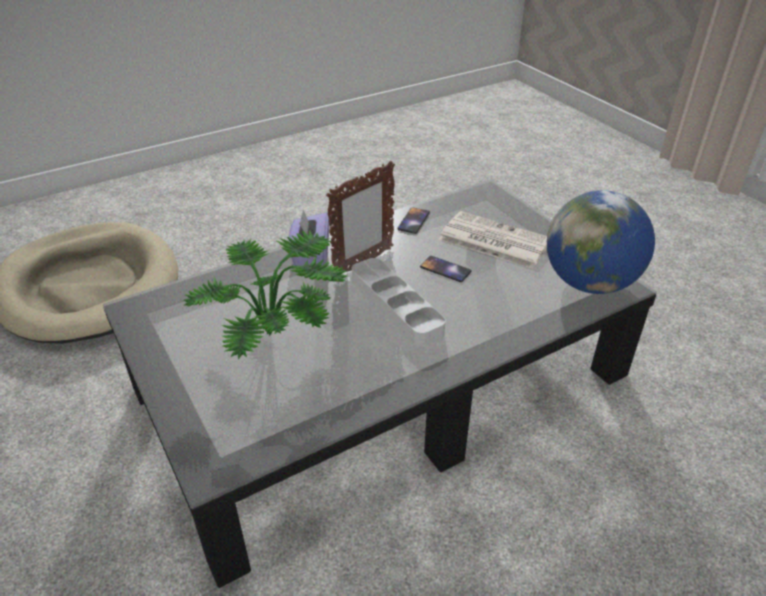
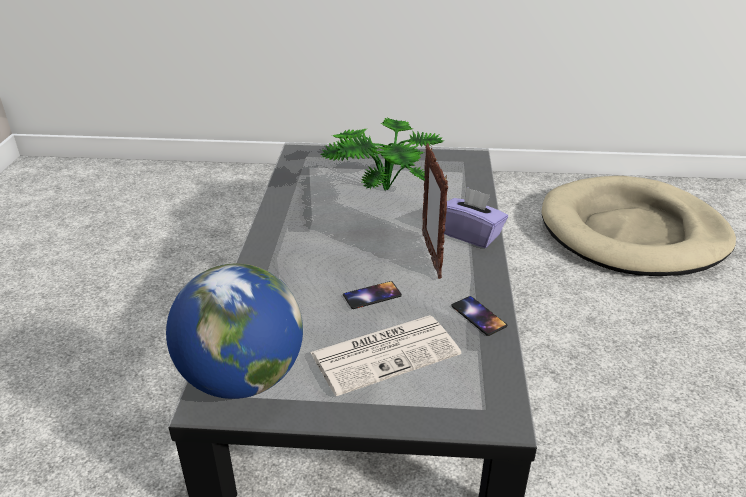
camera: 125 degrees right, 5 degrees down
grey tray [352,258,445,347] -> none

